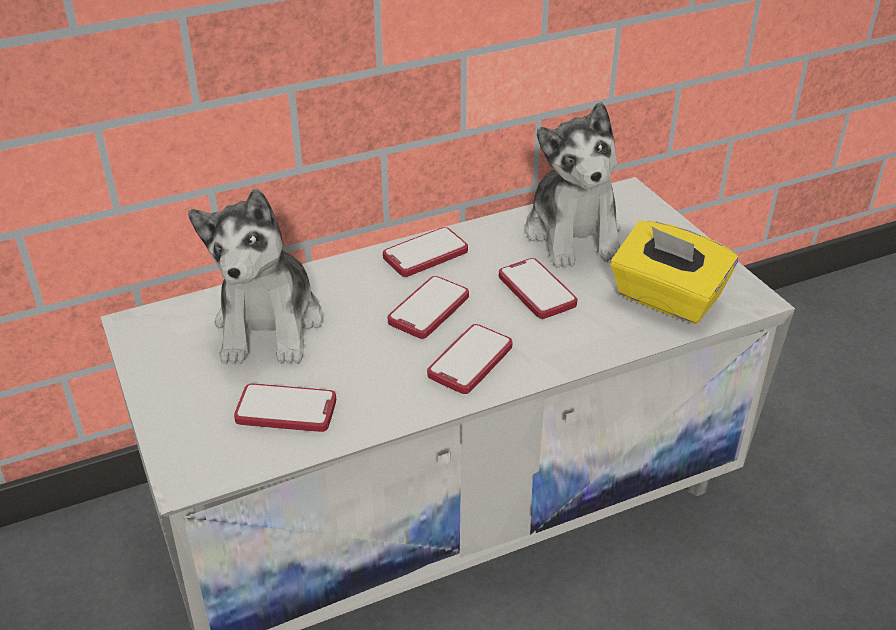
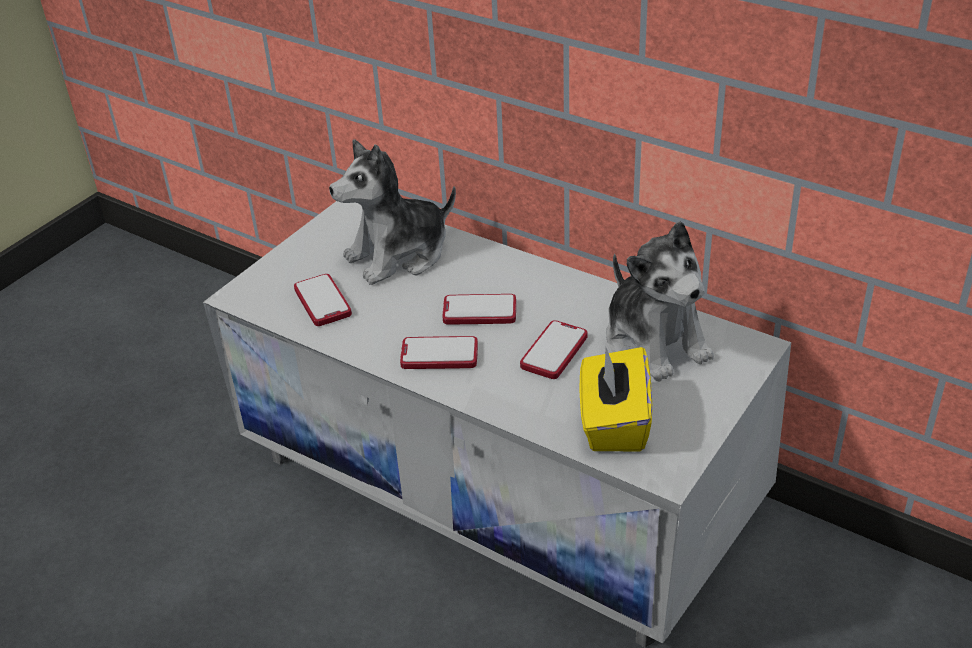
camera: 60 degrees right, 0 degrees up
phone [383,227,468,277] -> none
plush toy [525,102,621,268] -> plush toy turned 75 degrees counterclockwise [606,221,714,381]

